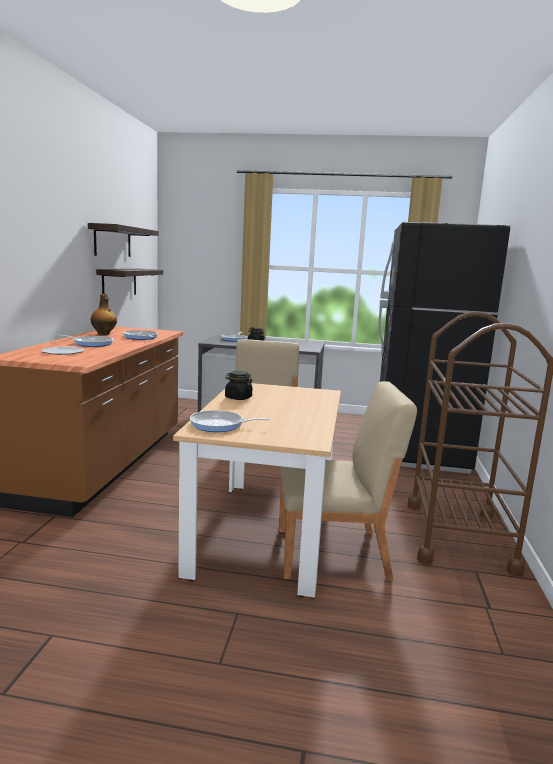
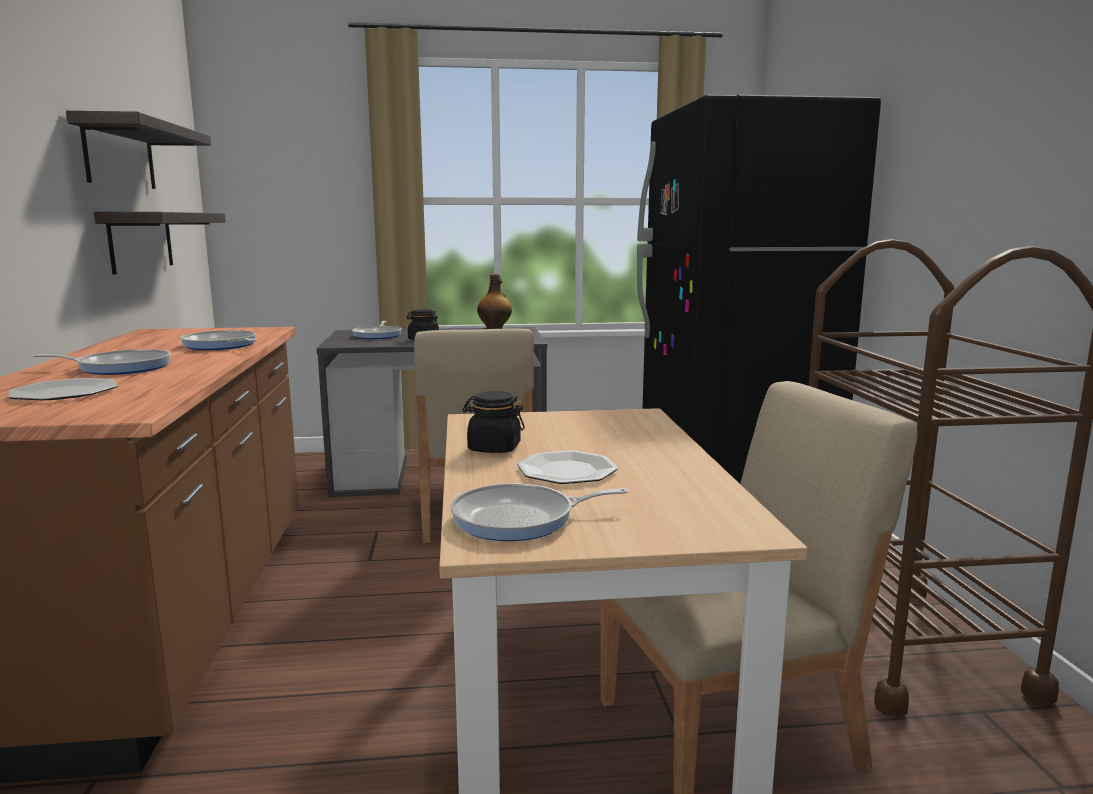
camera: 15 degrees left, 0 degrees up
bottle [91,294,117,335] -> bottle moved to [477,274,512,329]
none -> plate [517,450,618,484]

